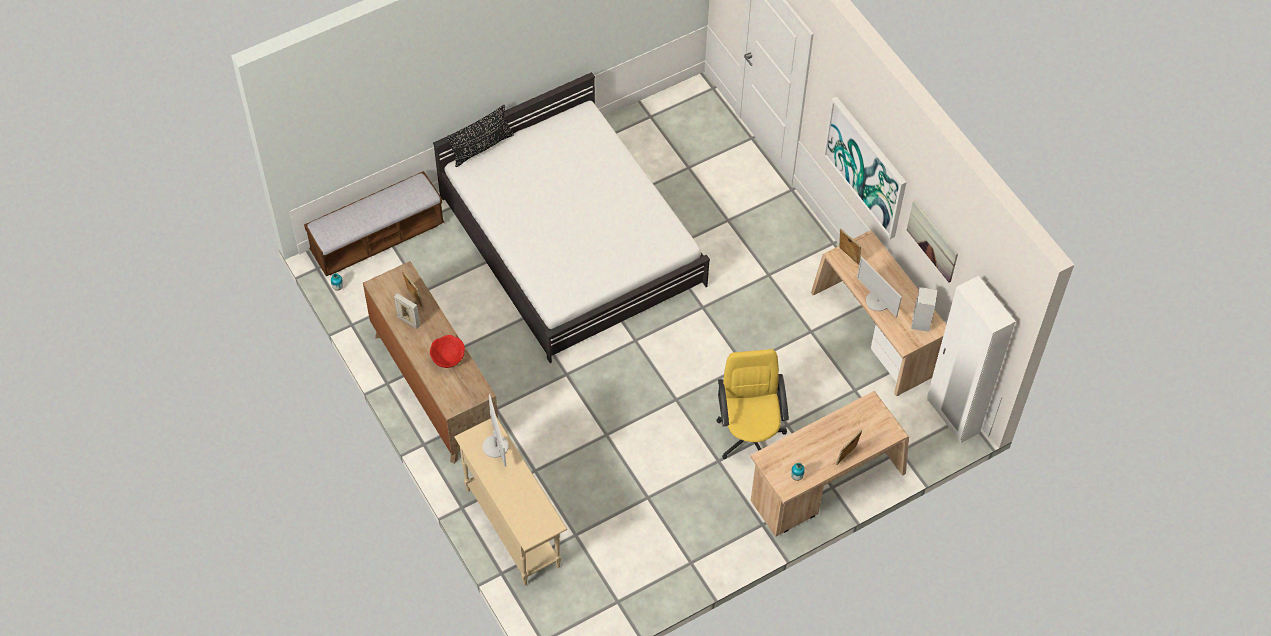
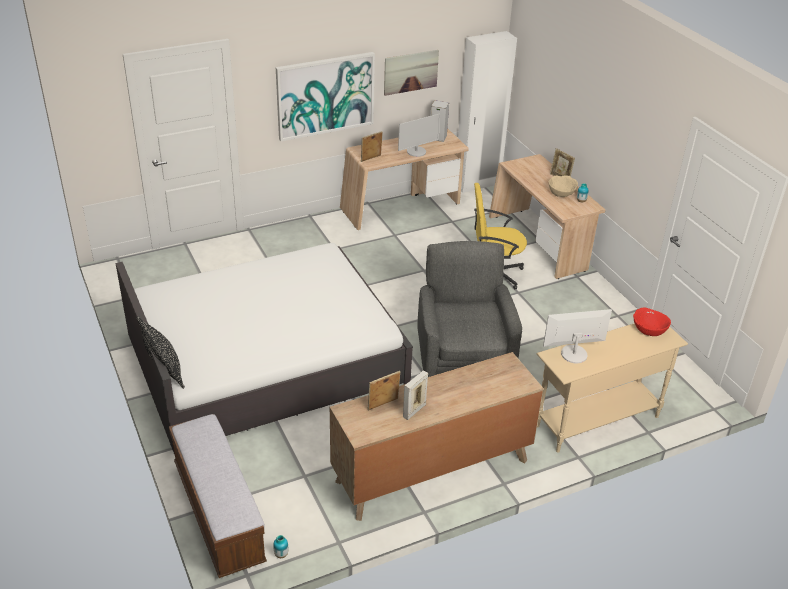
camera: 85 degrees left, 20 degrees down
red bowl [430,335,465,368] -> red bowl moved to [633,307,671,336]
none -> grey armchair [417,241,522,377]
none -> beige bowl [548,175,578,197]

